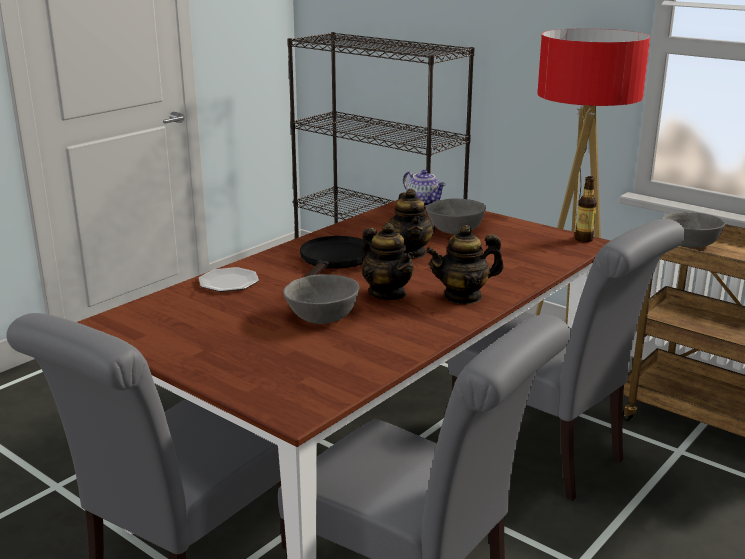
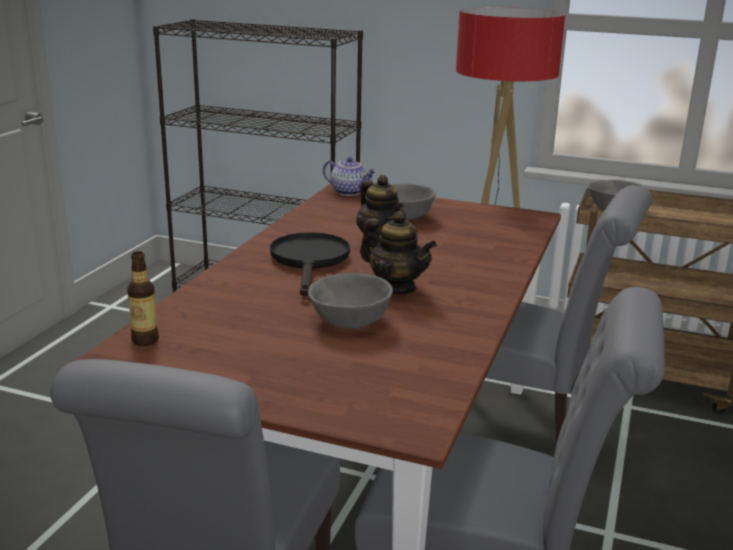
camera: 20 degrees left, 0 degrees up
plate [199,267,259,292] -> none
teapot [426,225,504,304] -> none
bottle [575,176,597,242] -> bottle moved to [127,251,159,346]

